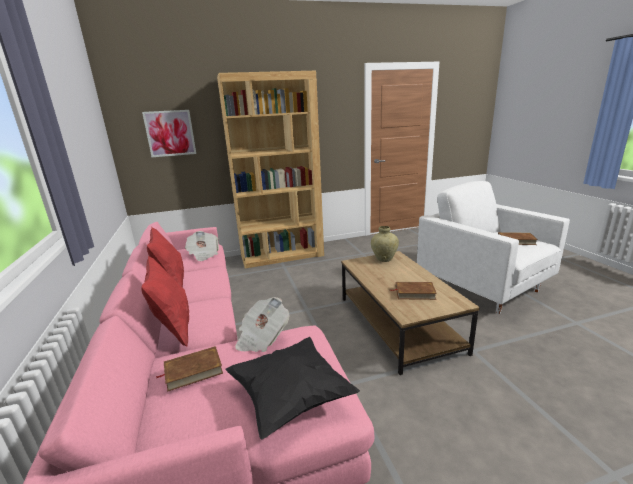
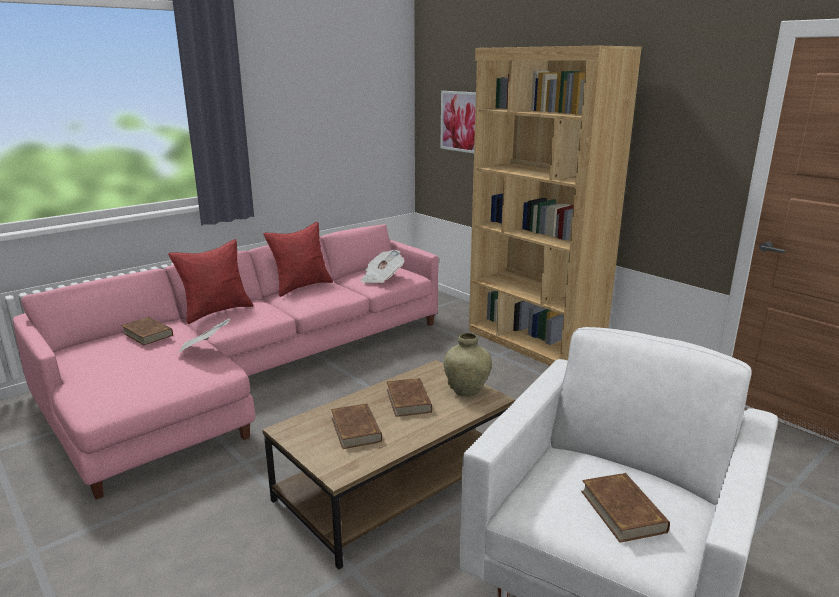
camera: 65 degrees right, 0 degrees up
black pillow [225,337,360,439] -> none
none -> brown book [386,378,432,417]

